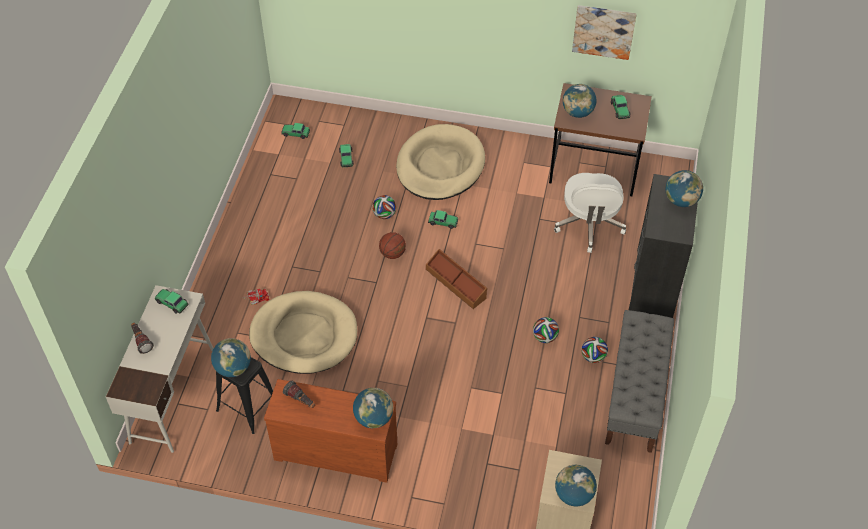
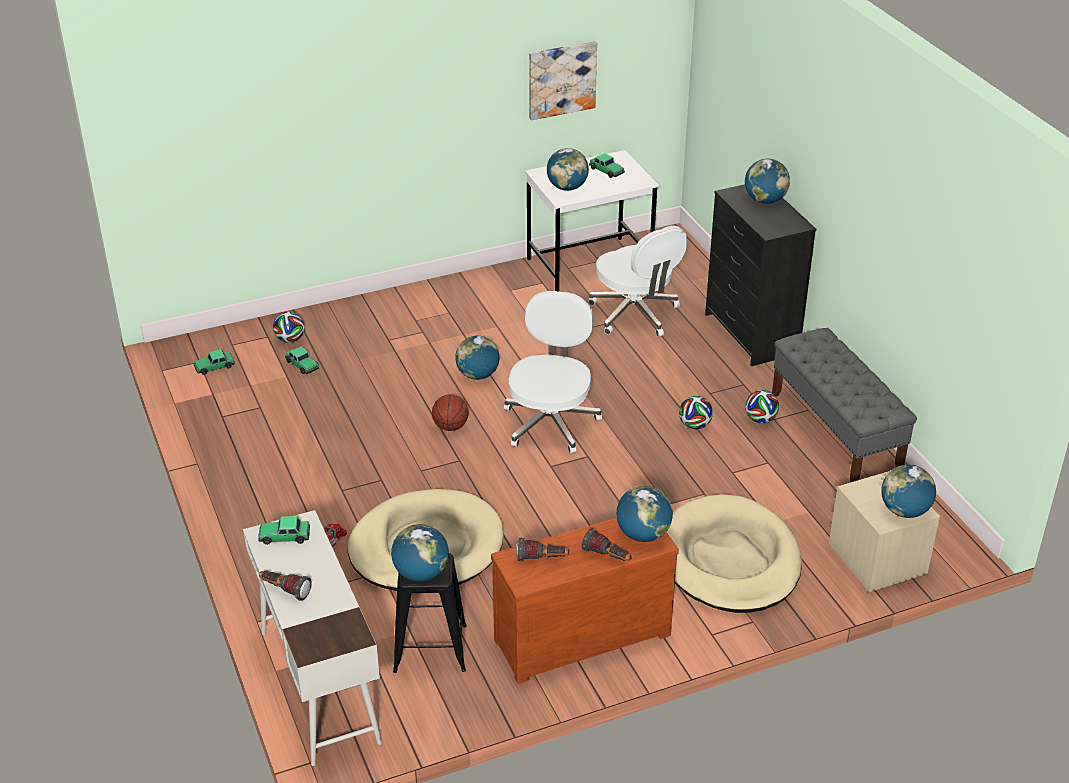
camera: 35 degrees left, 15 degrees down
football [372,195,396,219] -> football moved to [273,311,305,343]
beige dog bed [396,124,485,200] -> beige dog bed moved to [667,494,802,613]
brown storage box [426,249,487,309] -> white office chair [504,291,602,453]
toy car [428,210,458,229] -> globe [455,336,499,380]
brown desk [549,83,652,196] -> white desk [525,150,659,292]
none -> flashlight [582,528,632,561]

